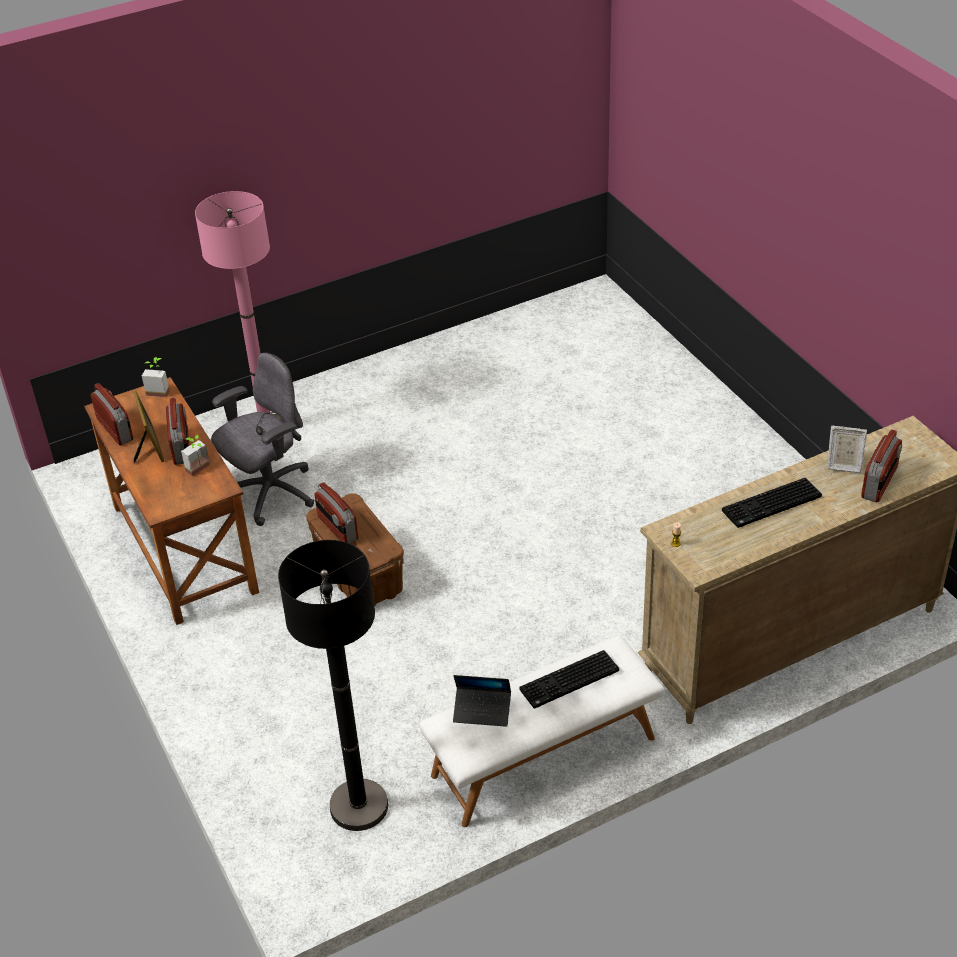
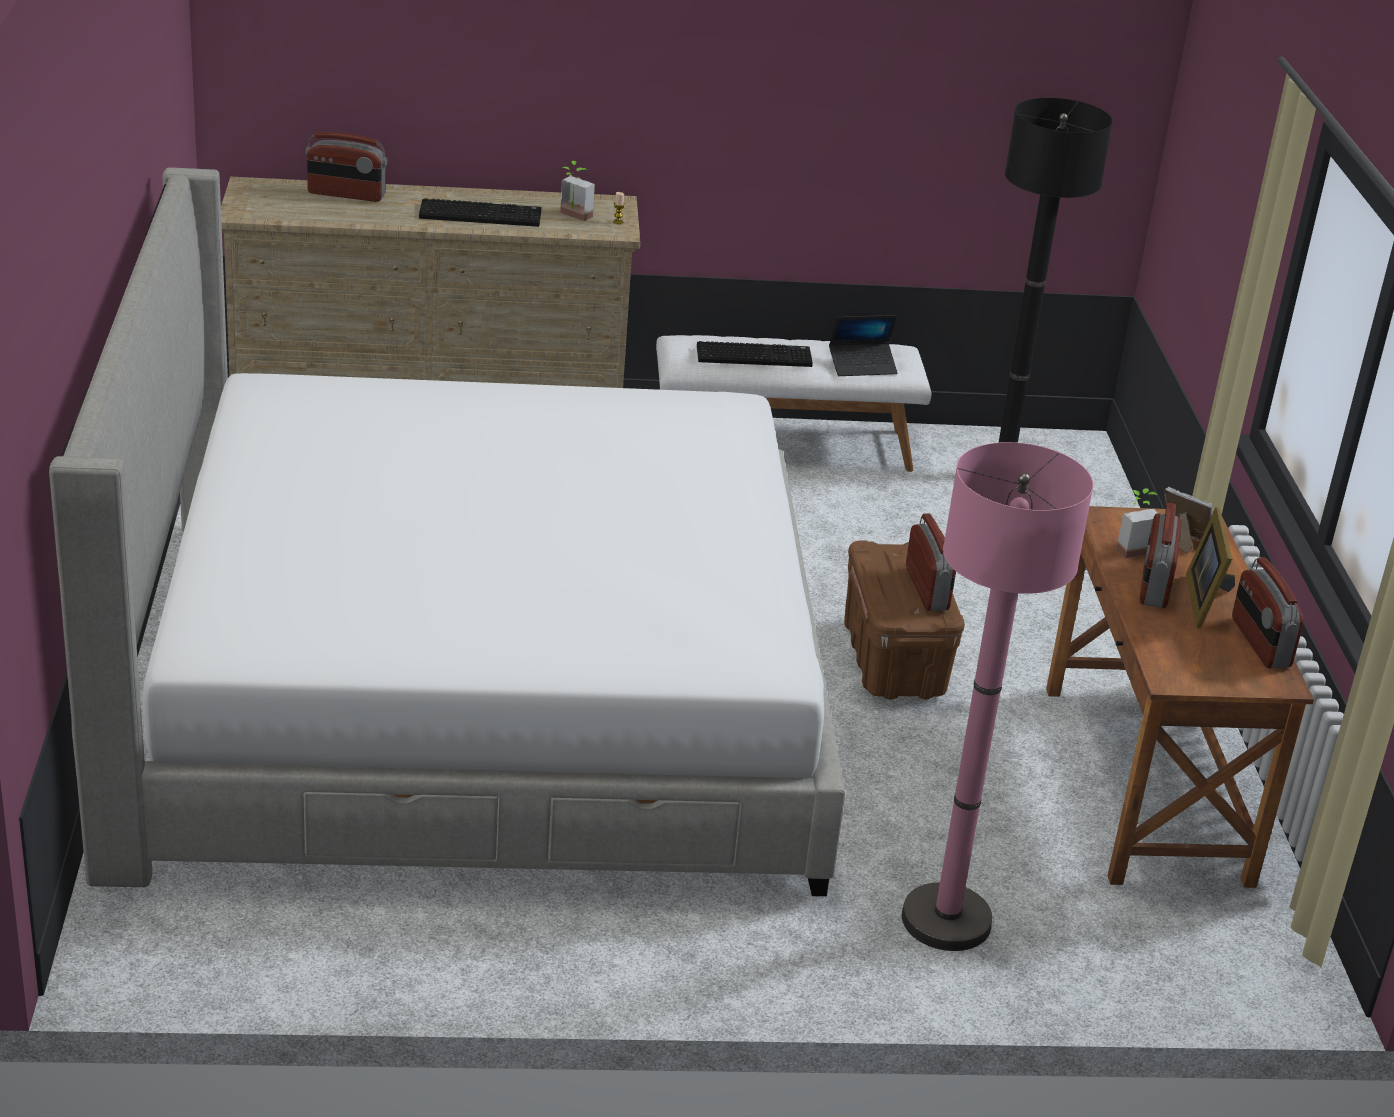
camera: 160 degrees left, 10 degrees down
potted plant [142,357,170,397] -> potted plant moved to [560,161,595,221]
grey office chair [211,353,314,526] -> none
laptop [453,675,511,727] -> laptop turned 135 degrees clockwise [829,315,898,376]
picture frame [827,426,867,473] -> picture frame moved to [1164,487,1213,554]
radio [861,429,902,502] -> radio turned 135 degrees counterclockwise [305,132,387,202]
none -> bed [49,167,845,896]

